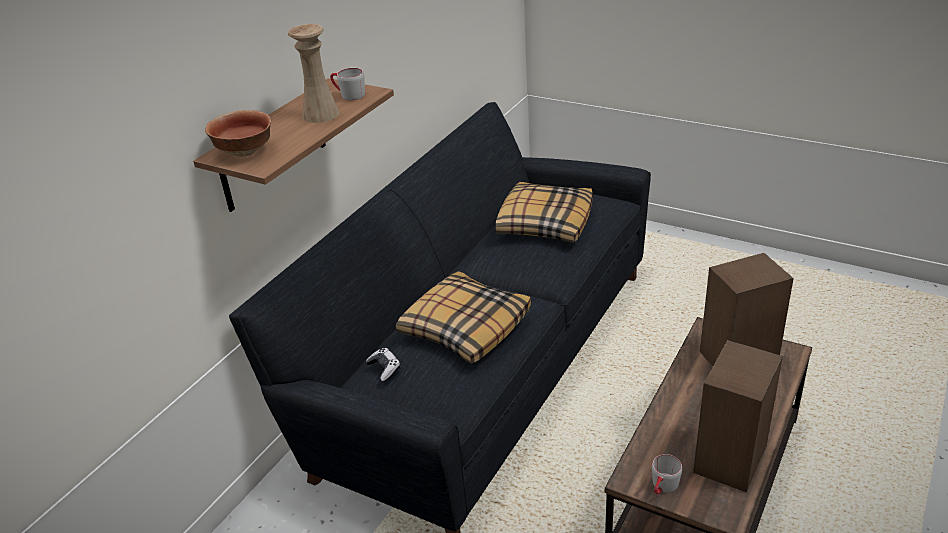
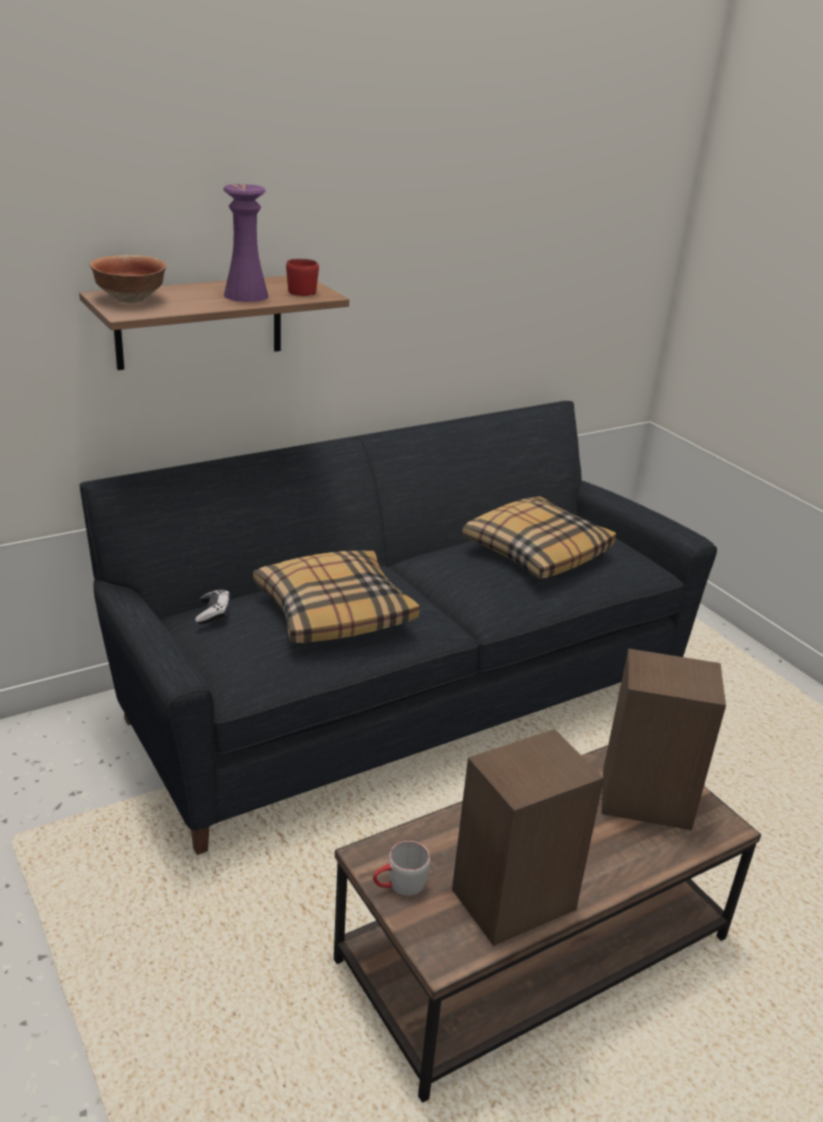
camera: 25 degrees right, 5 degrees down
beige vase [288,24,339,123] -> purple vase [223,184,268,302]
grey mug [330,68,365,101] -> red mug [286,259,319,296]

